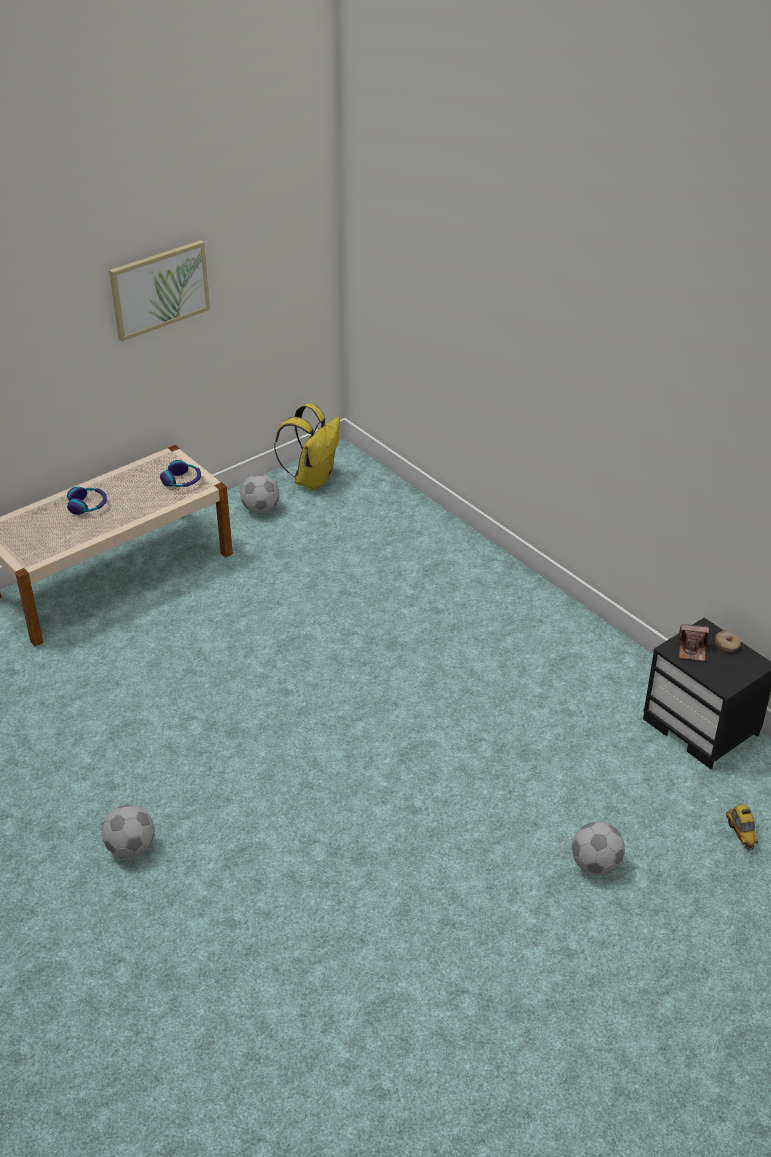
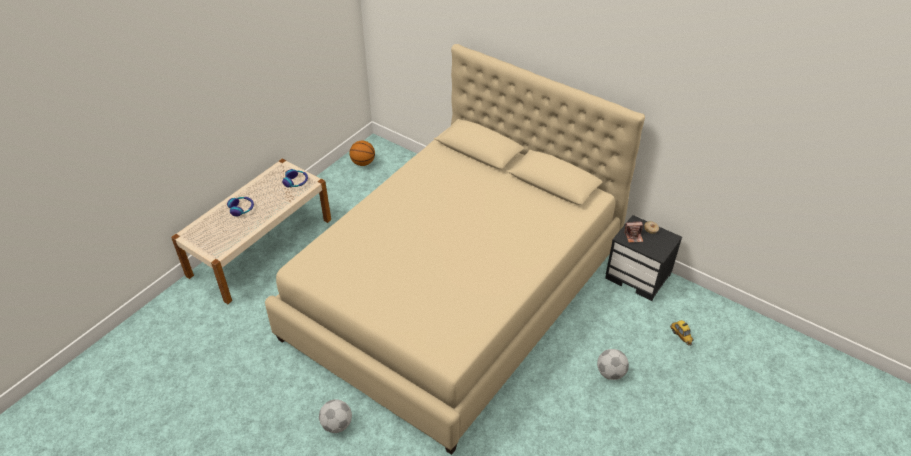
camera: 15 degrees left, 5 degrees up
picture [109,240,210,341] -> none
football [240,474,280,513] -> none
yellow backpack [274,403,340,490] -> basketball [350,141,375,166]
none -> beige bed [265,44,645,455]

